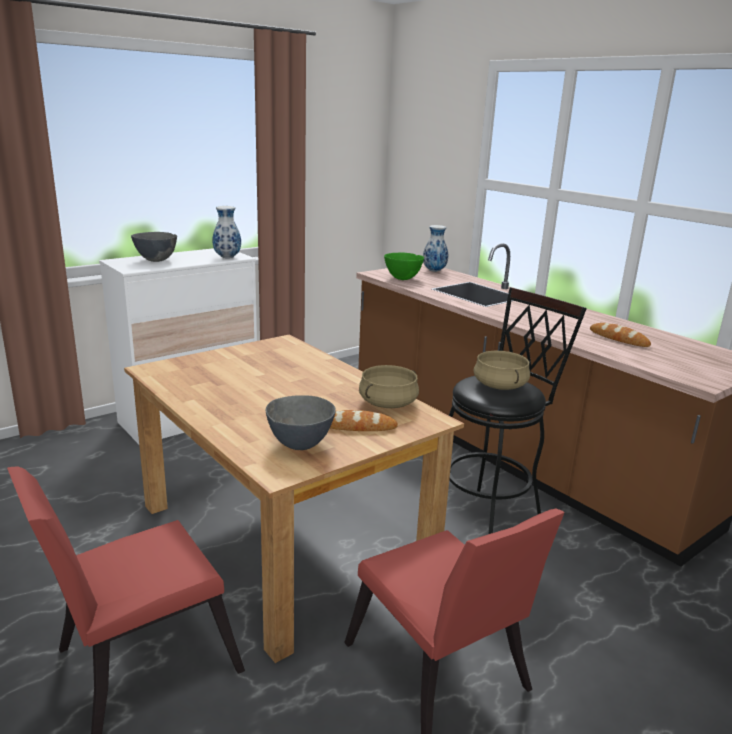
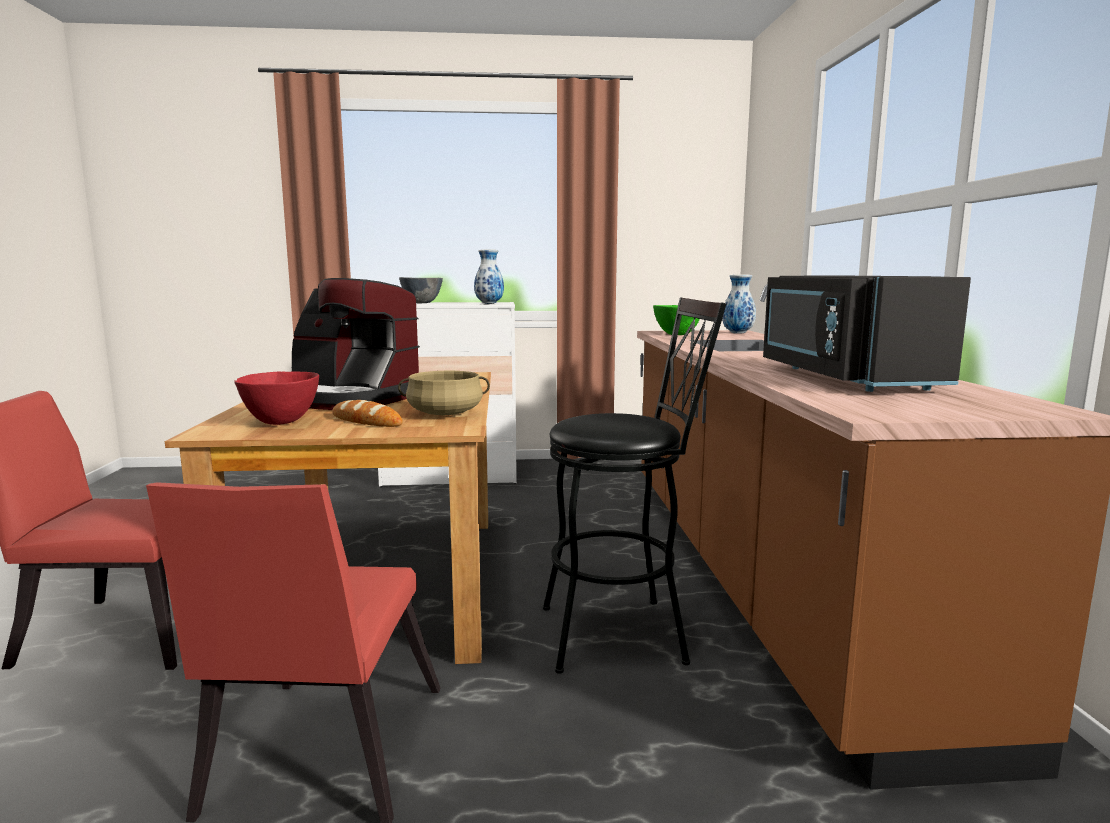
camera: 35 degrees right, 10 degrees down
grey bowl [266,395,336,450] -> red bowl [234,372,319,425]
beige cooking pot [473,351,530,390] -> none
bread [590,323,651,347] -> black microwave [763,276,971,392]
none -> coffee machine [292,278,420,410]

